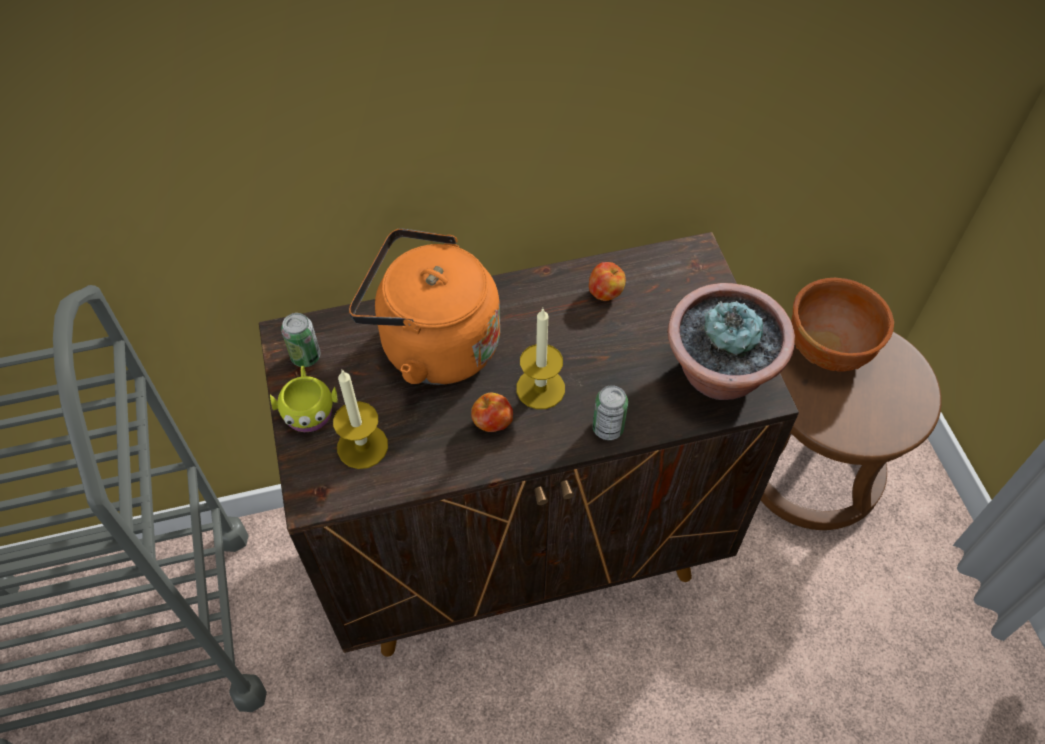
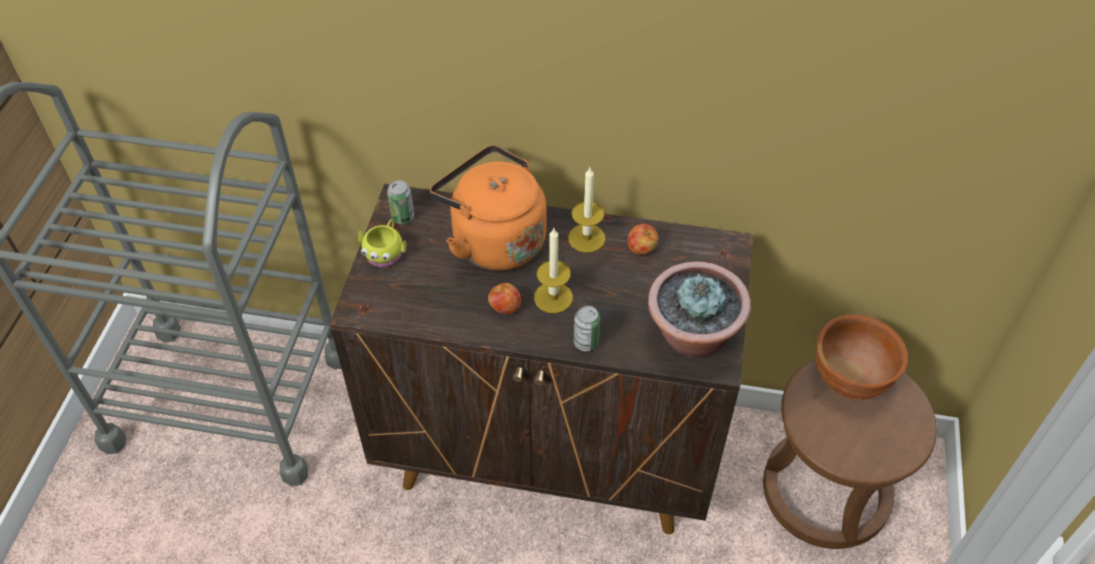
camera: 25 degrees right, 5 degrees down
candle [333,370,388,469] -> candle moved to [568,168,605,253]

